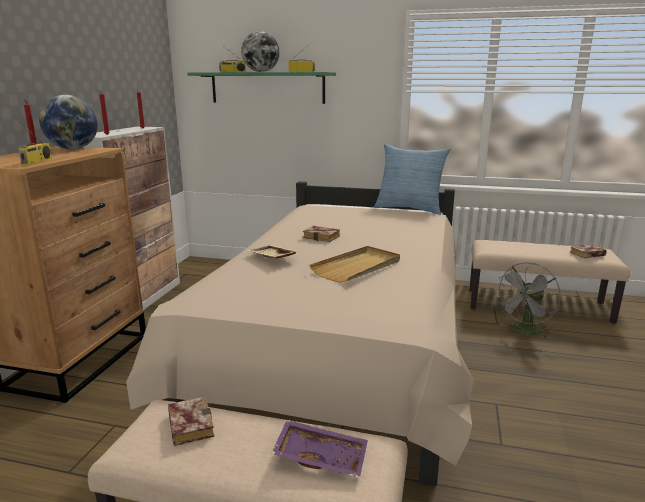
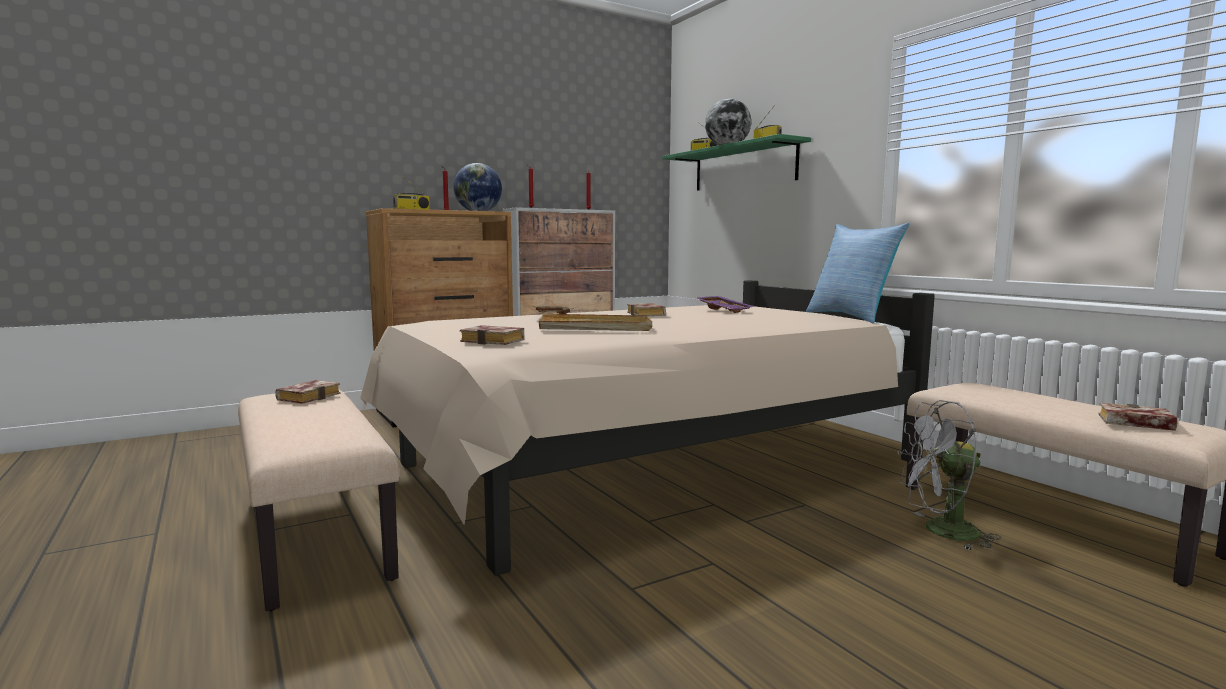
camera: 45 degrees right, 10 degrees down
purple tray [272,420,368,478] -> purple tray moved to [696,296,755,313]
none -> book [460,325,524,345]

